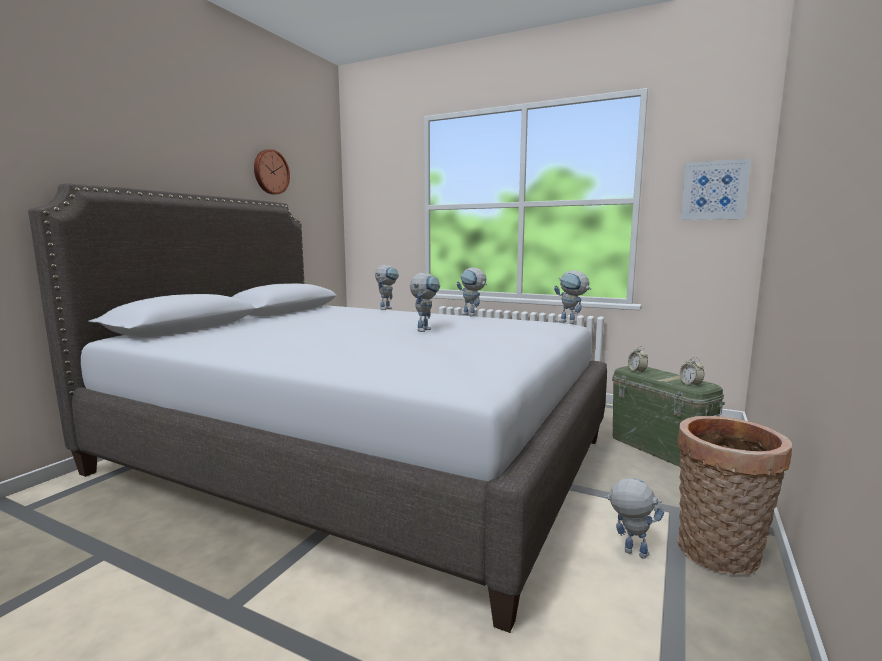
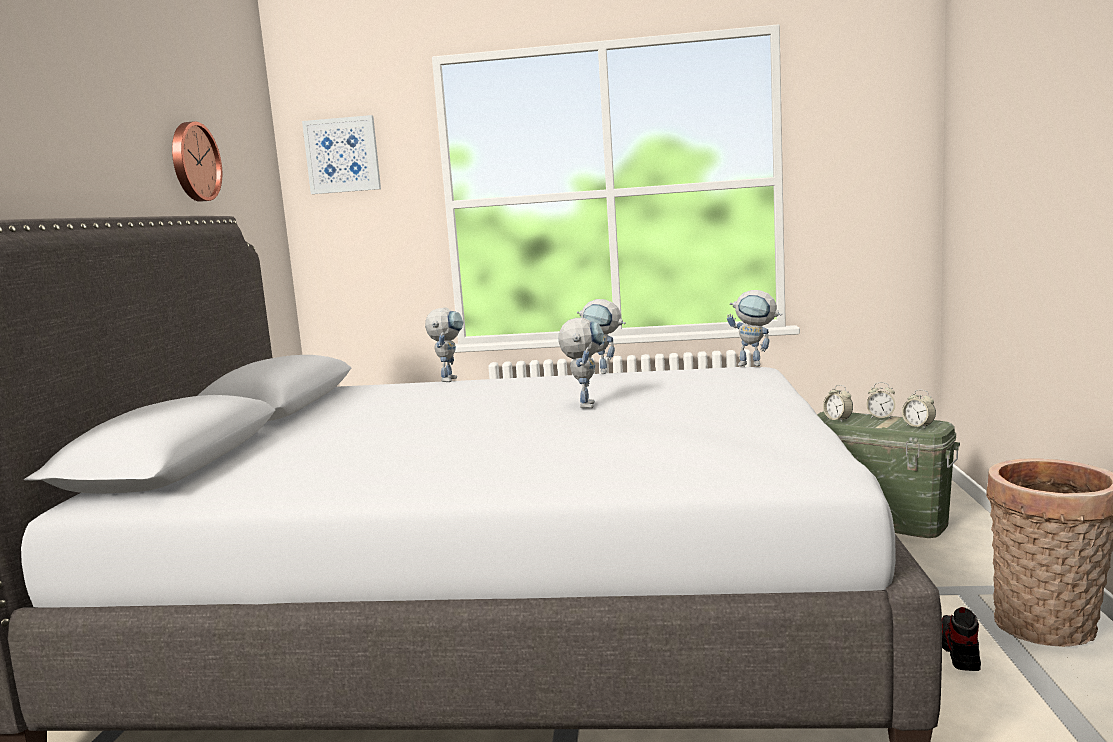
camera: 20 degrees left, 0 degrees up
toy robot [605,478,664,559] -> shoe [942,607,981,671]
picture [680,159,751,220] -> picture moved to [302,115,381,194]
none -> alarm clock [867,382,896,418]

